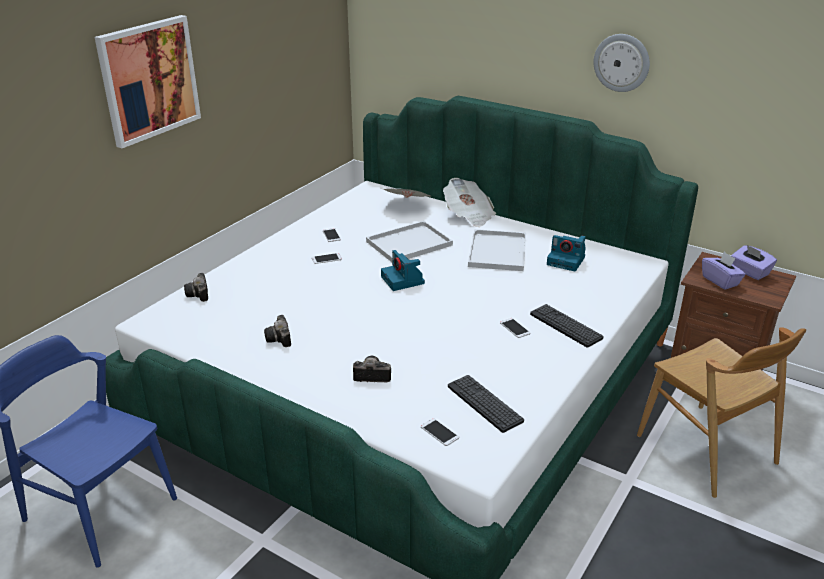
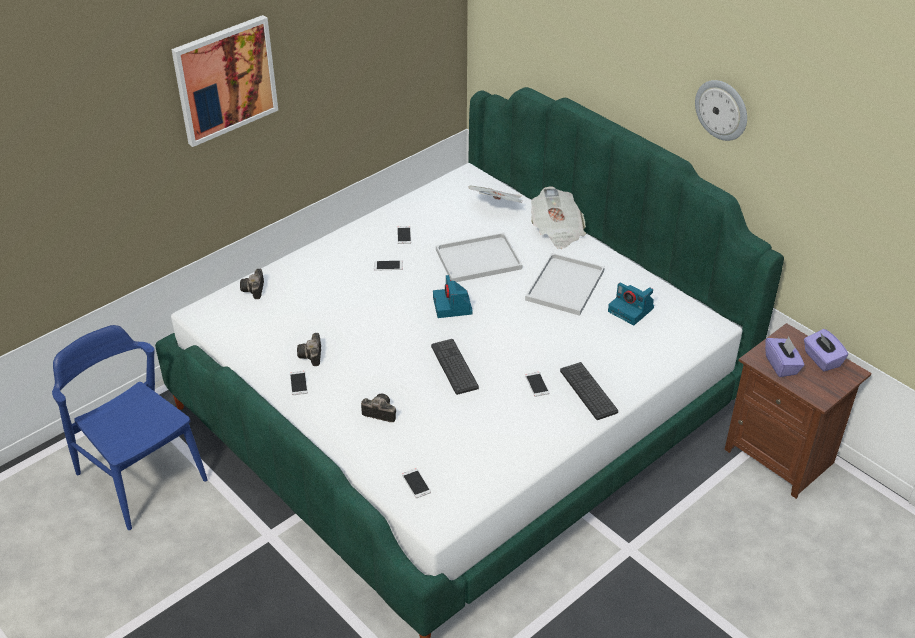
camera: 15 degrees right, 10 degrees up
keyboard [448,375,524,433] -> keyboard moved to [431,339,479,395]
brown chair [637,327,806,498] -> none
none -> phone [290,371,308,395]

